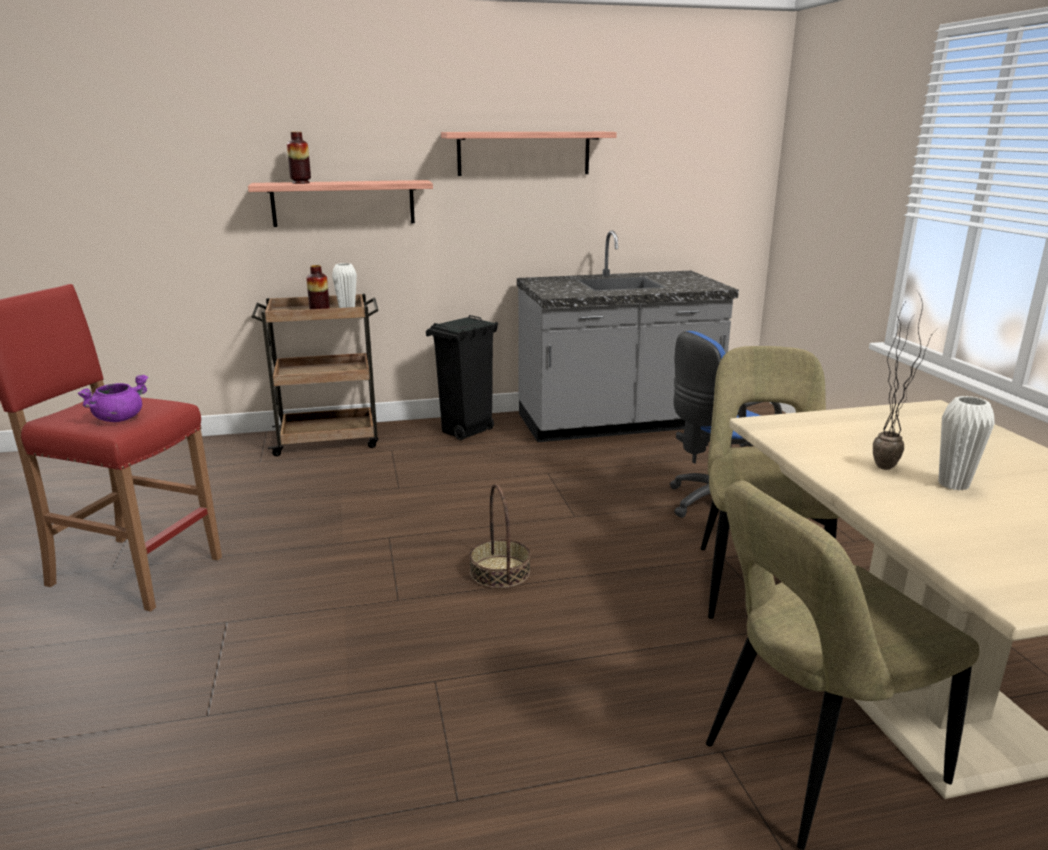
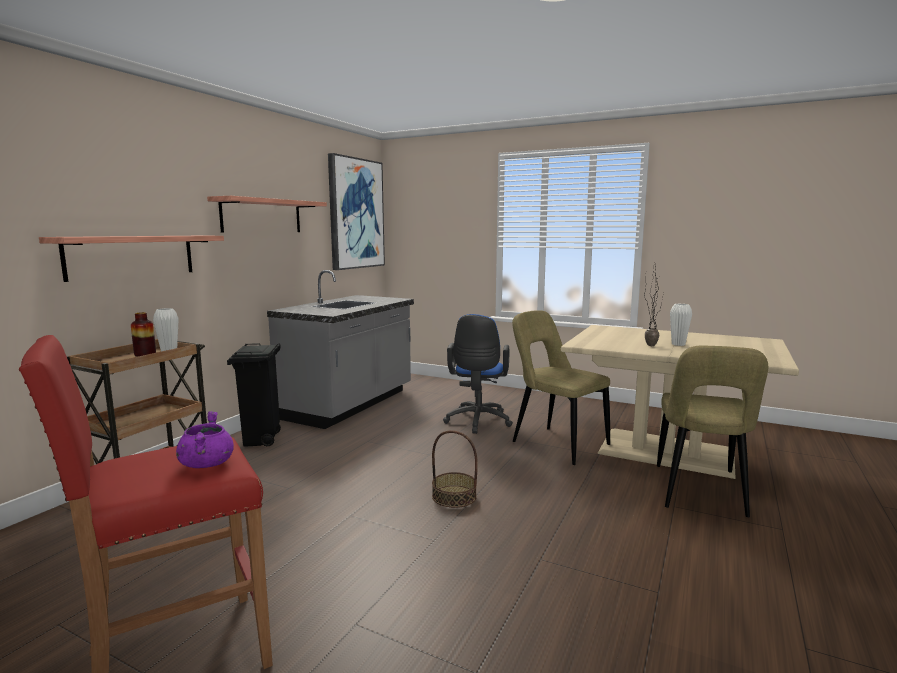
camera: 50 degrees left, 10 degrees down
vase [287,132,311,184] -> none
none -> picture [328,153,385,270]

